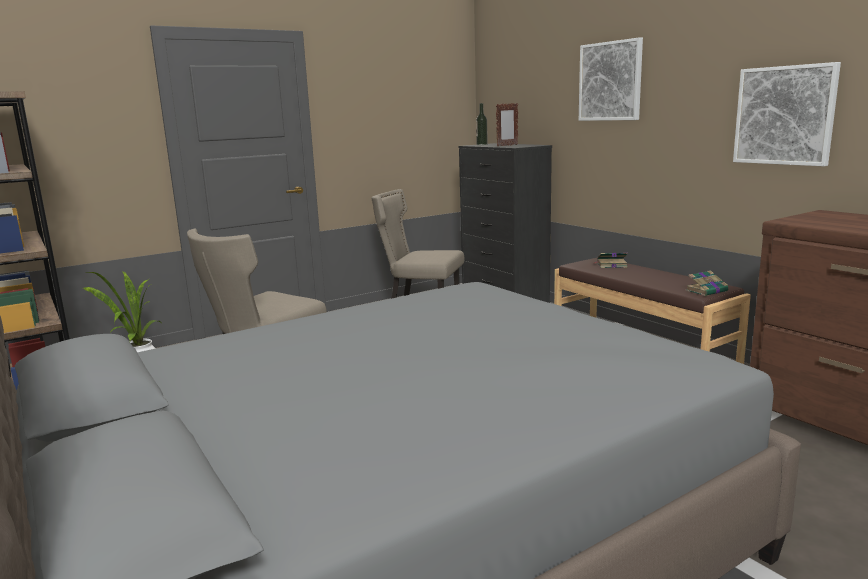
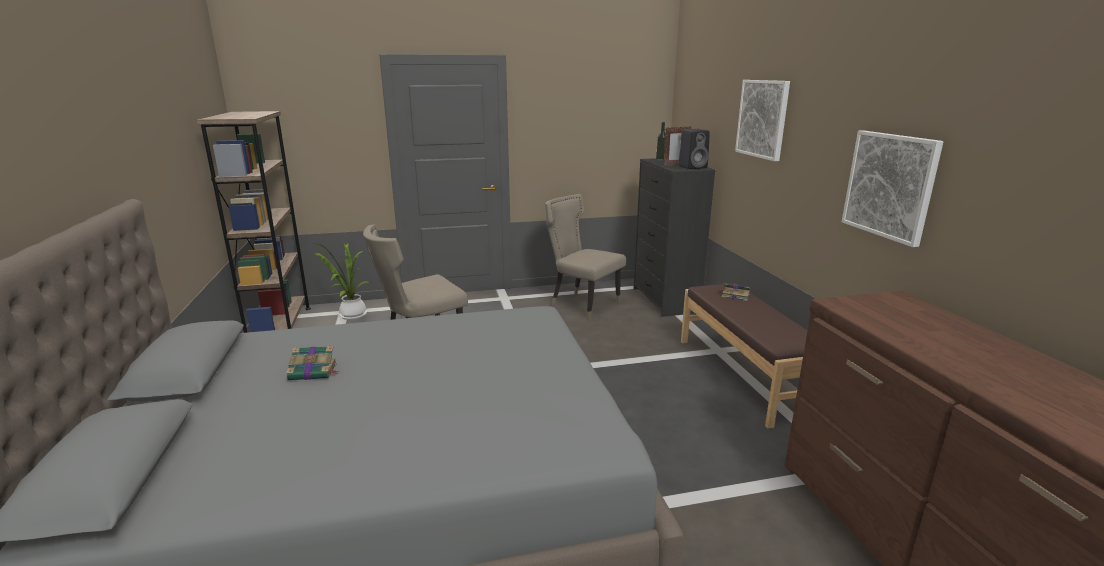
camera: 20 degrees right, 5 degrees up
book [685,270,728,296] -> book moved to [287,346,339,381]
none -> black speaker [679,129,710,169]

